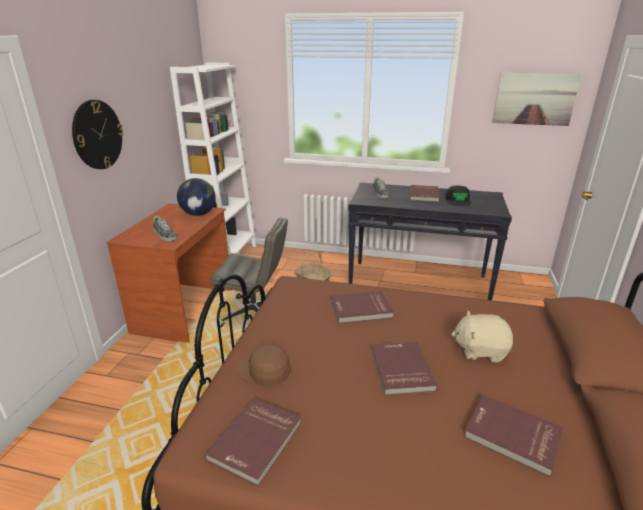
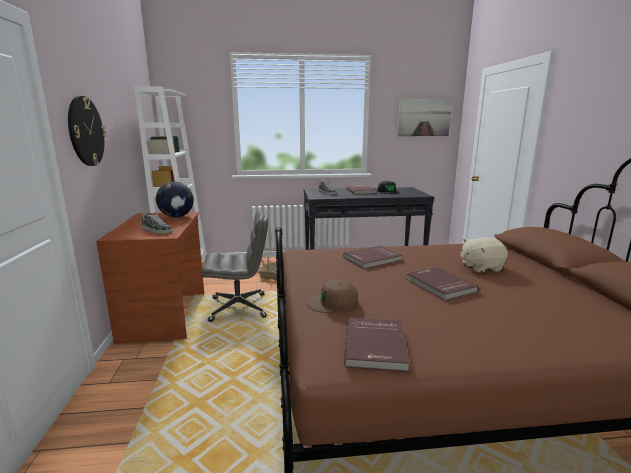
camera: 20 degrees left, 10 degrees down
red book [464,395,563,477] -> none

